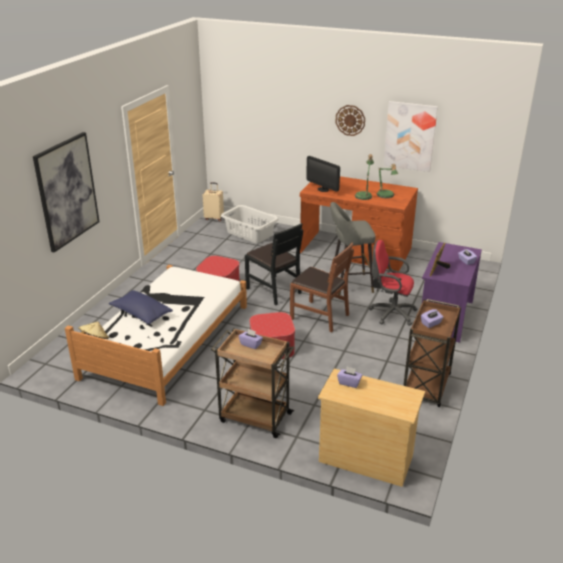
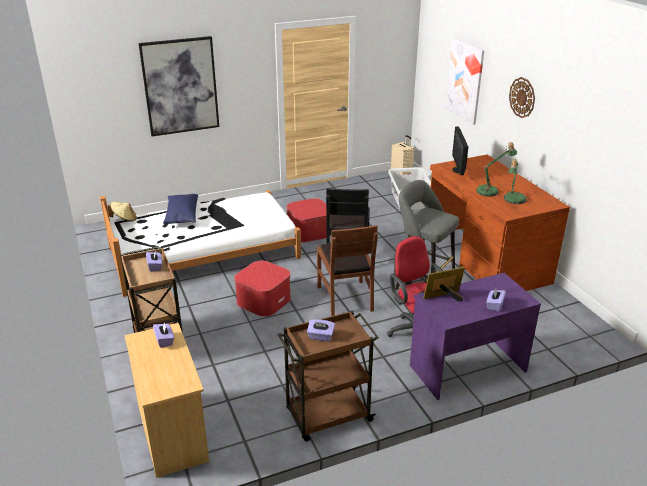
camera: 45 degrees right, 0 degrees up
picture [384,101,438,172] -> picture moved to [445,38,484,125]

